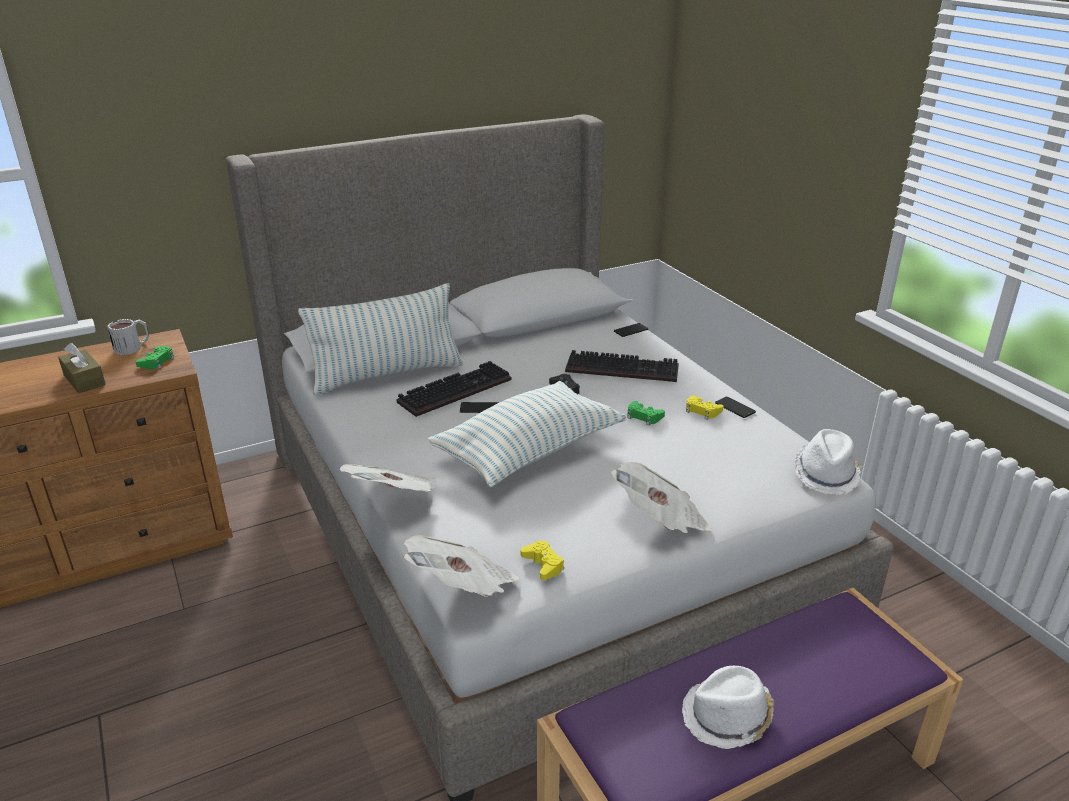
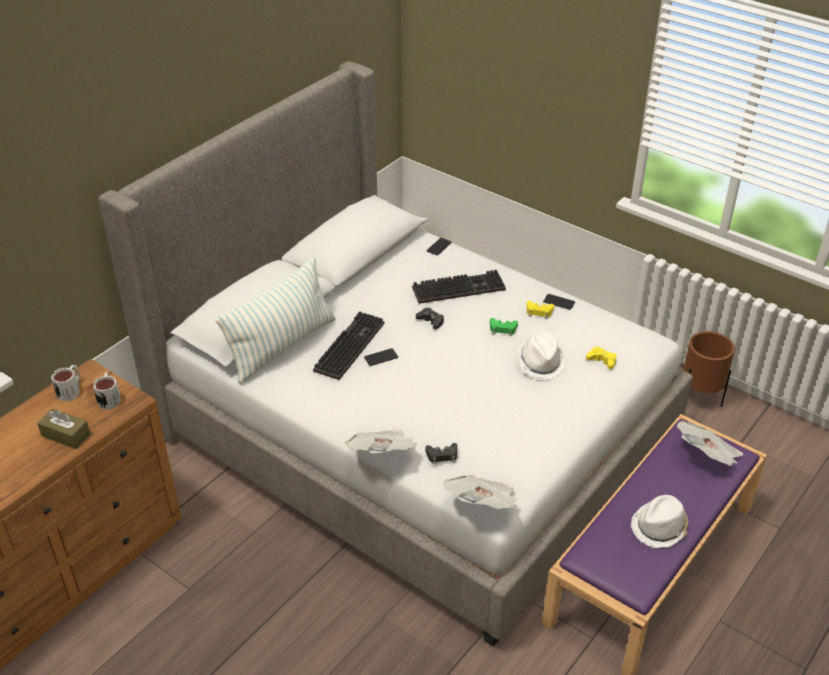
camera: 25 degrees left, 10 degrees up
green game controller [136,346,174,369] -> mug [93,373,121,410]
pillow [428,381,626,487] -> none
yellow game controller [521,541,564,580] -> yellow game controller moved to [586,346,617,369]
newspaper [611,462,712,533] -> newspaper moved to [677,421,743,466]
white hat [795,429,861,495] -> white hat moved to [518,331,565,380]
none -> black game controller [425,443,458,465]
none -> brown planter [683,331,735,407]

